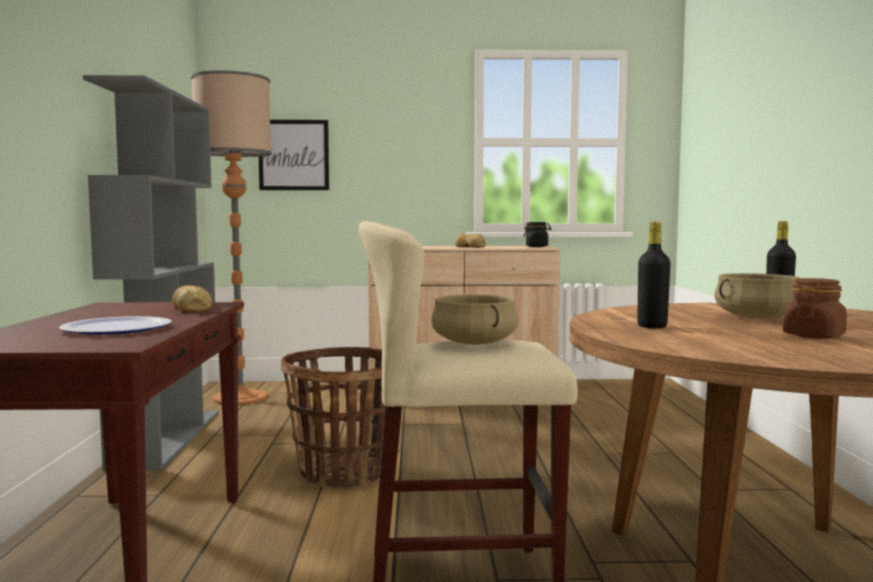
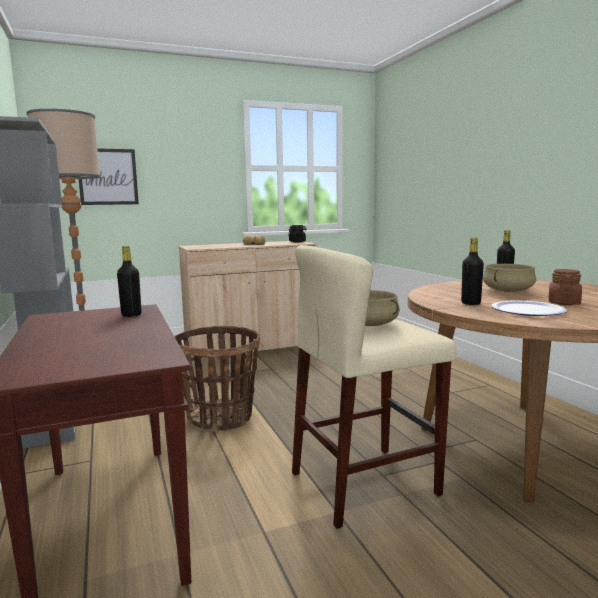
camera: 20 degrees left, 5 degrees up
plate [59,316,172,335] -> plate moved to [491,301,567,316]
bread [172,285,212,312] -> black bottle [117,246,142,317]

